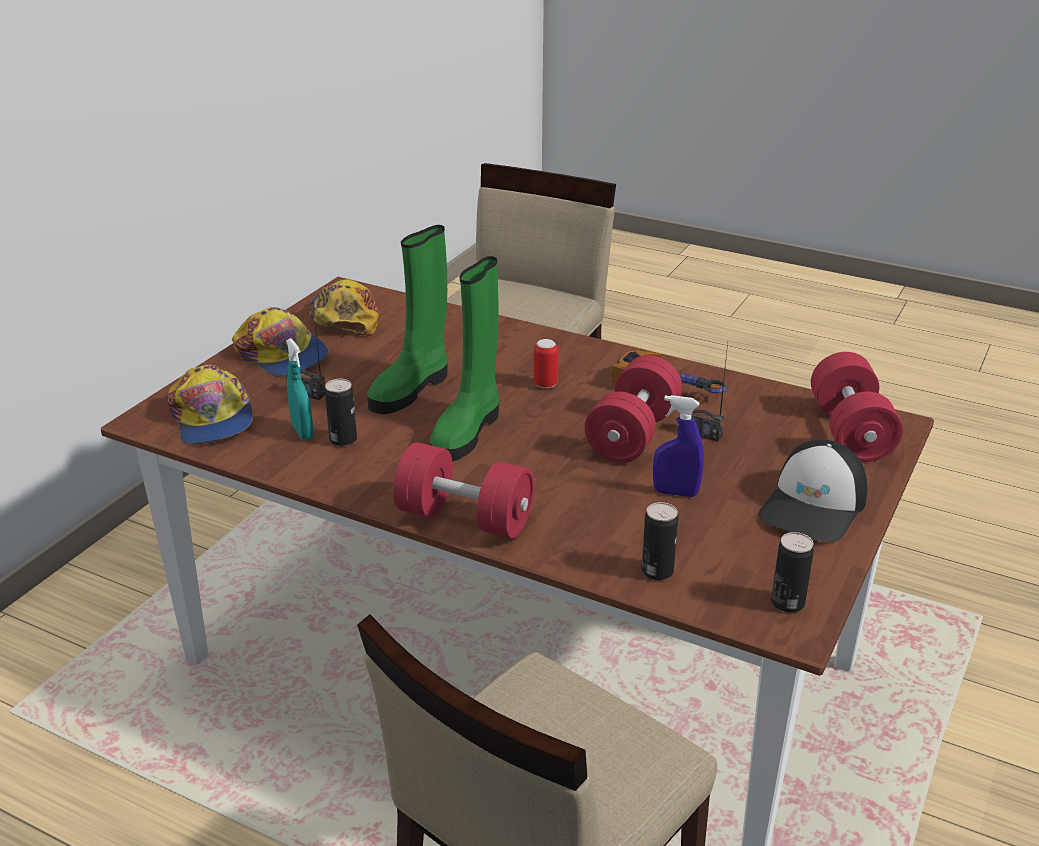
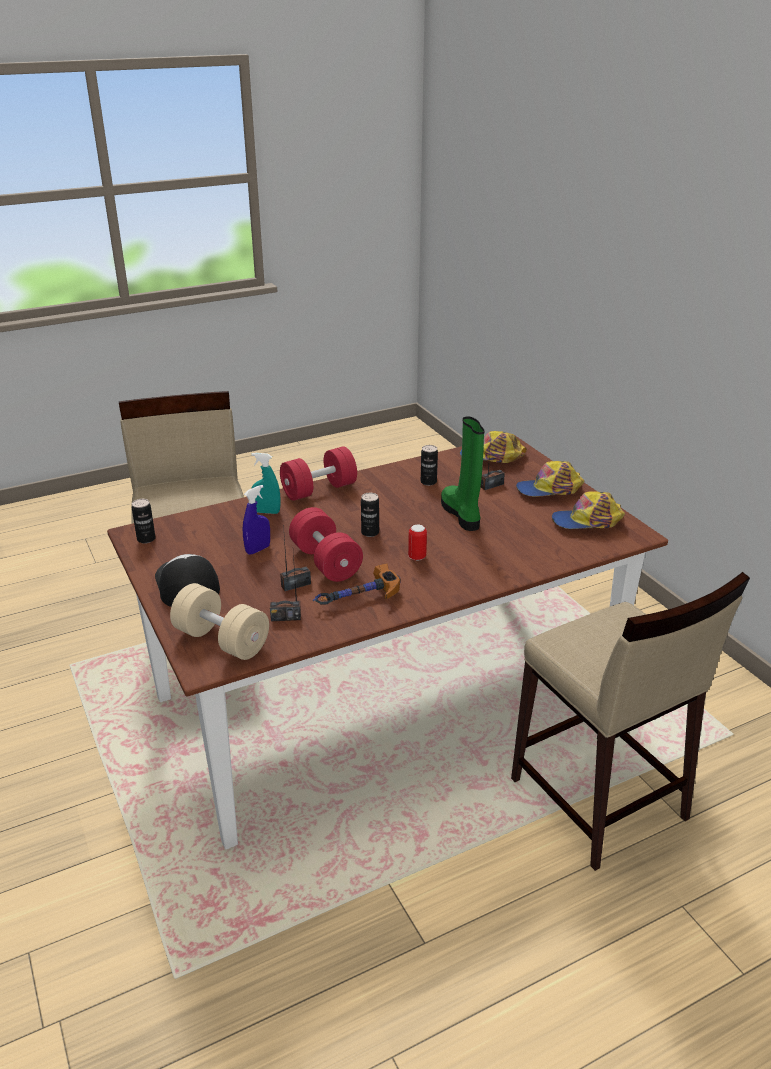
camera: 125 degrees right, 0 degrees up
turquoise spray bottle [286,338,313,440] -> turquoise spray bottle moved to [251,453,281,514]
cap [310,279,380,335] -> cap turned 150 degrees clockwise [552,492,625,529]
green boot [430,256,499,462] -> none
can [641,502,678,580] -> can moved to [361,493,379,537]
red dumbbell [811,352,903,462] -> beige dumbbell [170,583,269,660]
none -> radio [270,553,301,621]

